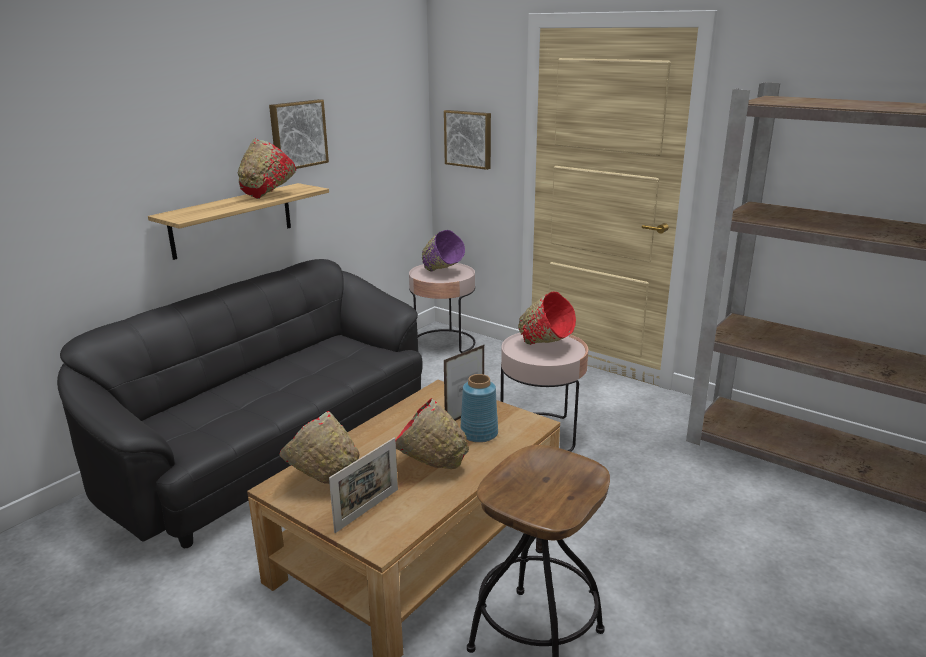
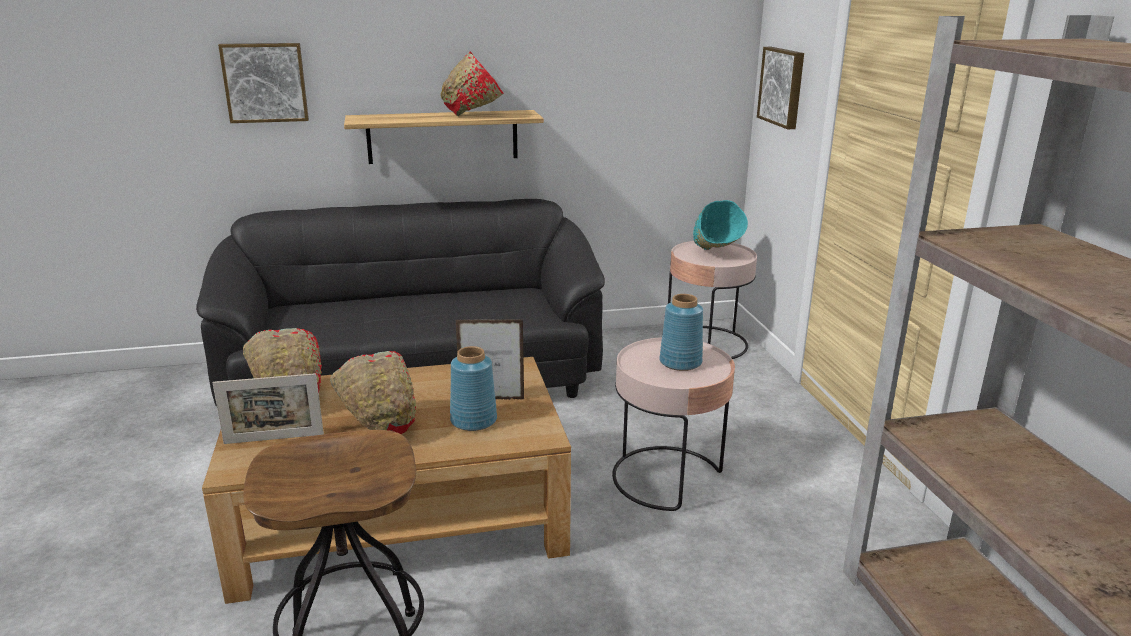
camera: 40 degrees right, 0 degrees up
picture [269,99,329,169] -> picture moved to [218,43,309,123]
purple bowl [422,230,465,271] -> turquoise bowl [693,200,748,250]
red bowl [518,291,576,345] -> blue vase [659,294,703,371]

